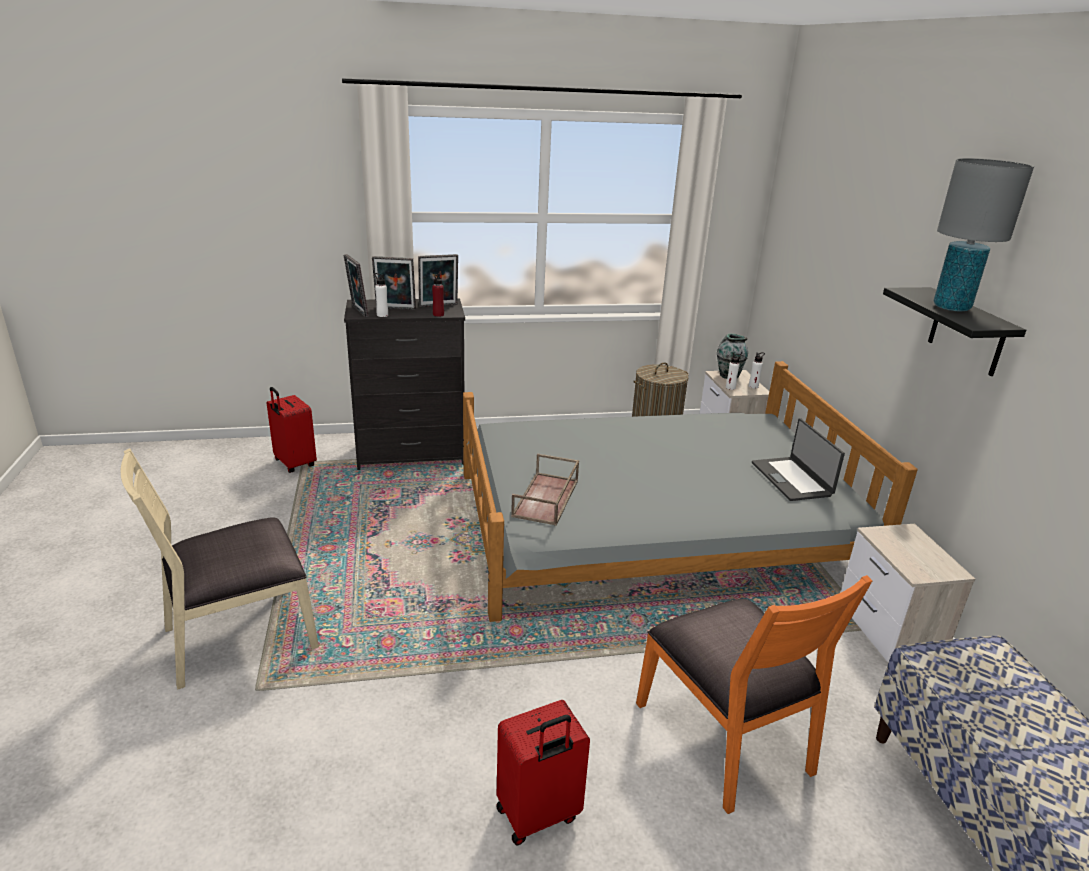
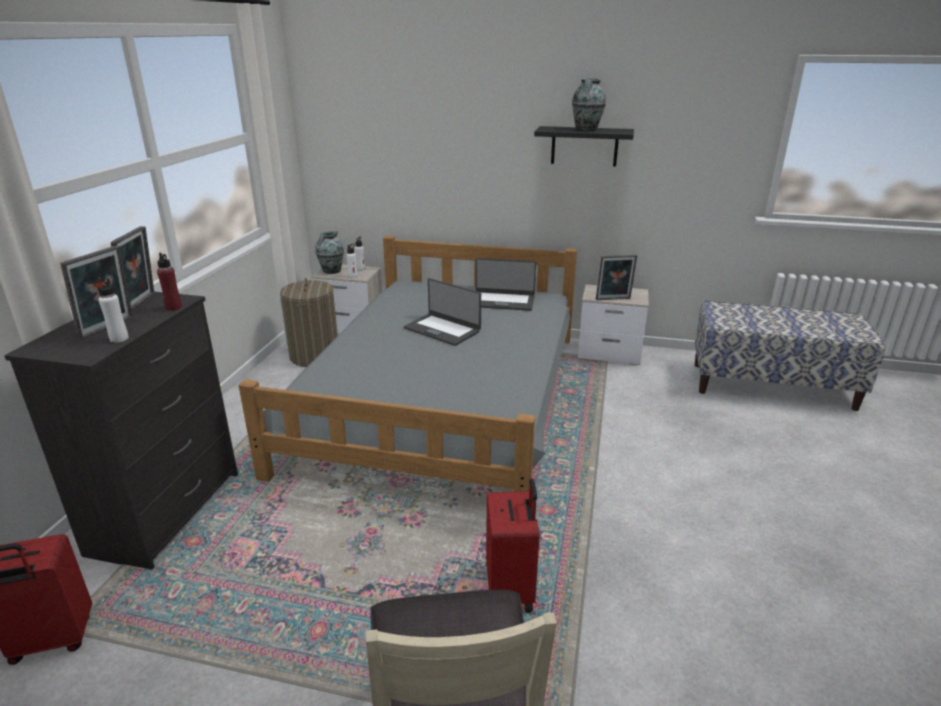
camera: 65 degrees left, 0 degrees up
picture frame [343,254,369,317] -> picture frame moved to [596,255,637,300]
red suitcase [496,700,590,845] -> red suitcase moved to [486,479,540,613]
brown tray [511,453,579,526] -> none
orange chair [636,575,872,814] -> none
grey table lamp [934,158,1034,311] -> vase [572,78,606,131]
none -> laptop [404,278,481,346]

